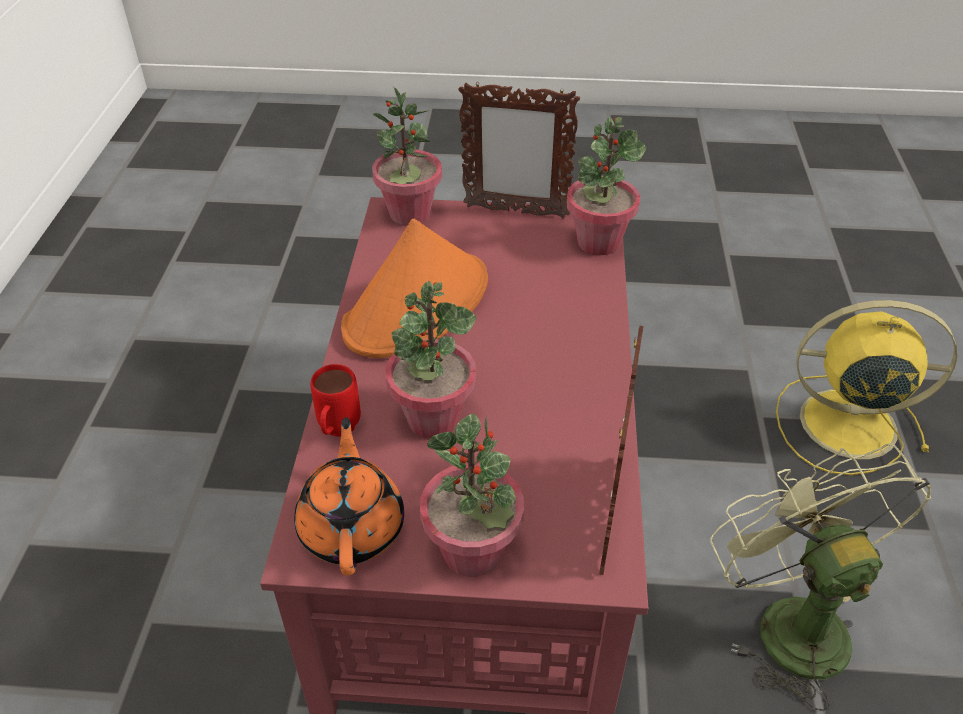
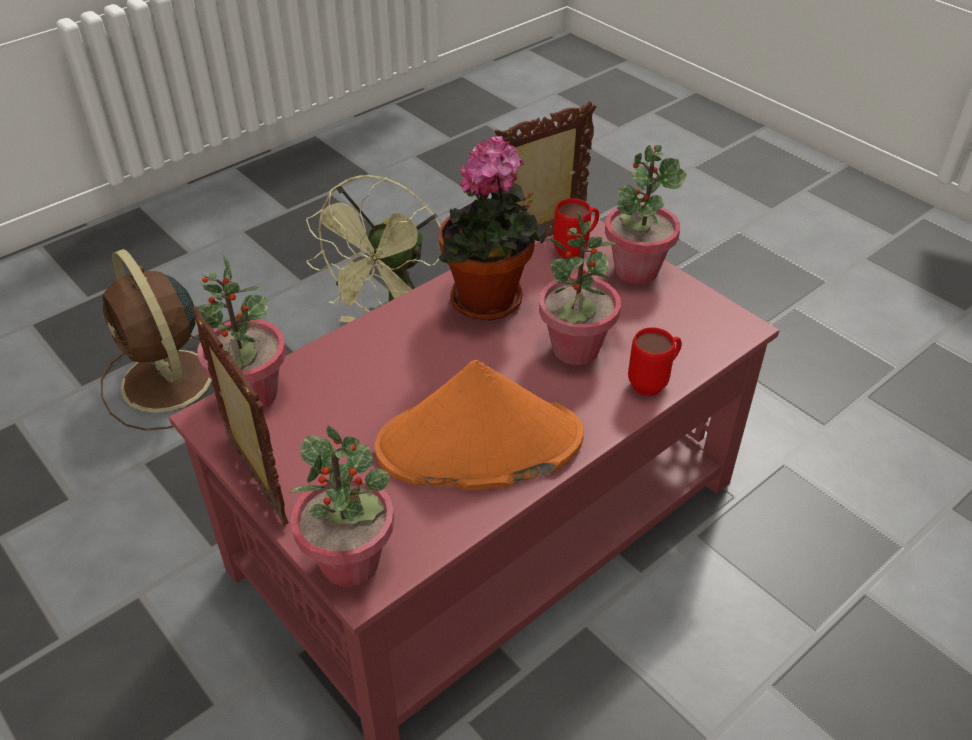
camera: 135 degrees left, 0 degrees up
orange teapot [294,417,404,576] -> none
yellow fan [776,300,957,475] -> brown fan [101,249,212,431]
none -> potted plant [439,136,545,321]
none -> red mug [553,198,599,259]

